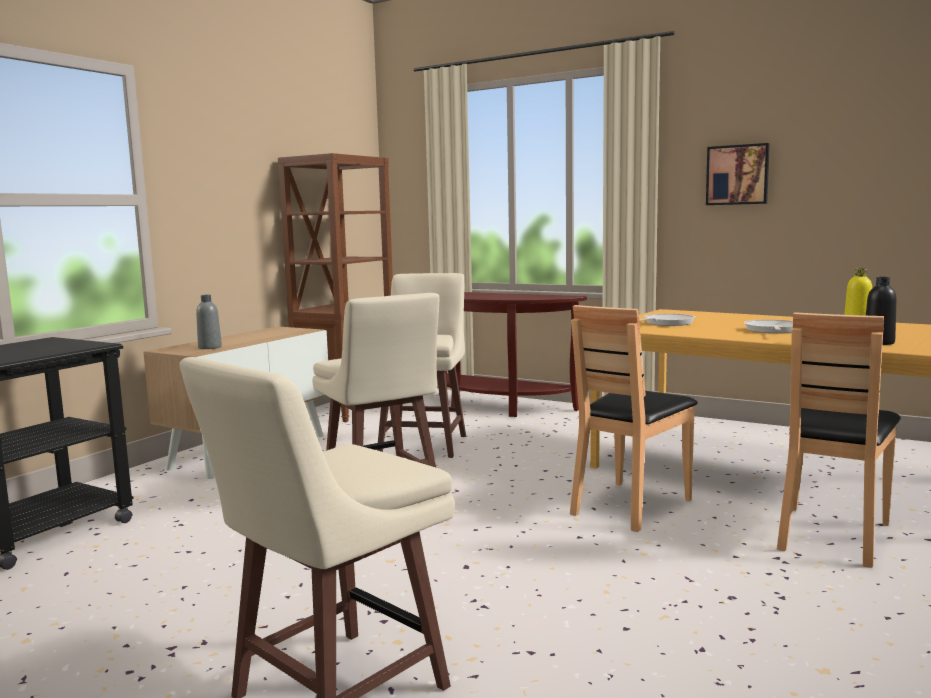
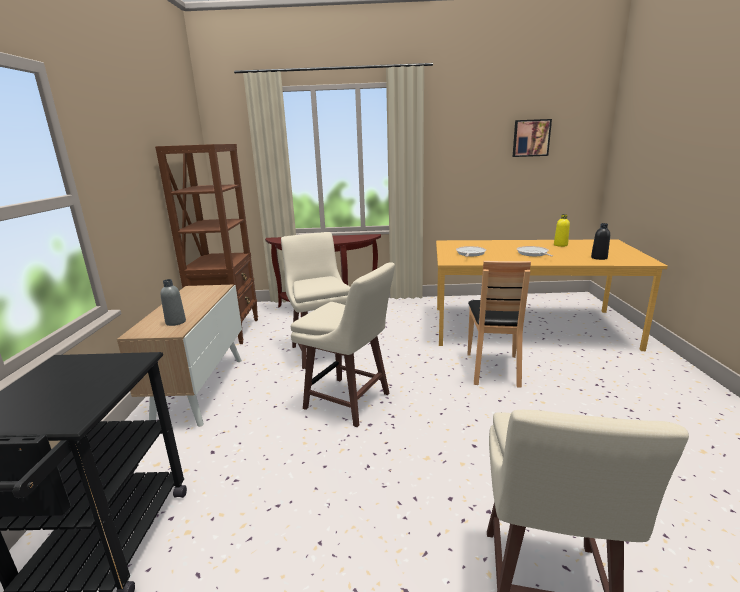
camera: 30 degrees left, 10 degrees up
picture [706,143,770,205] -> picture moved to [513,119,552,157]
brown chair [777,312,901,568] -> none

